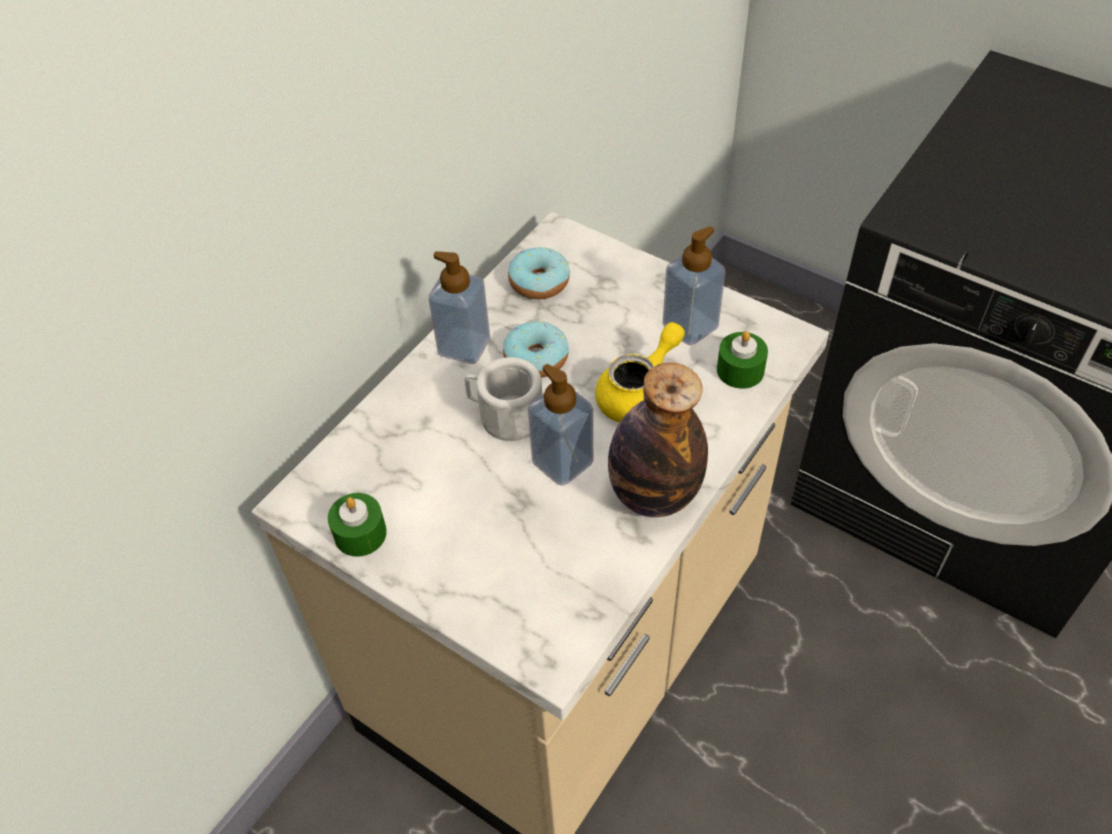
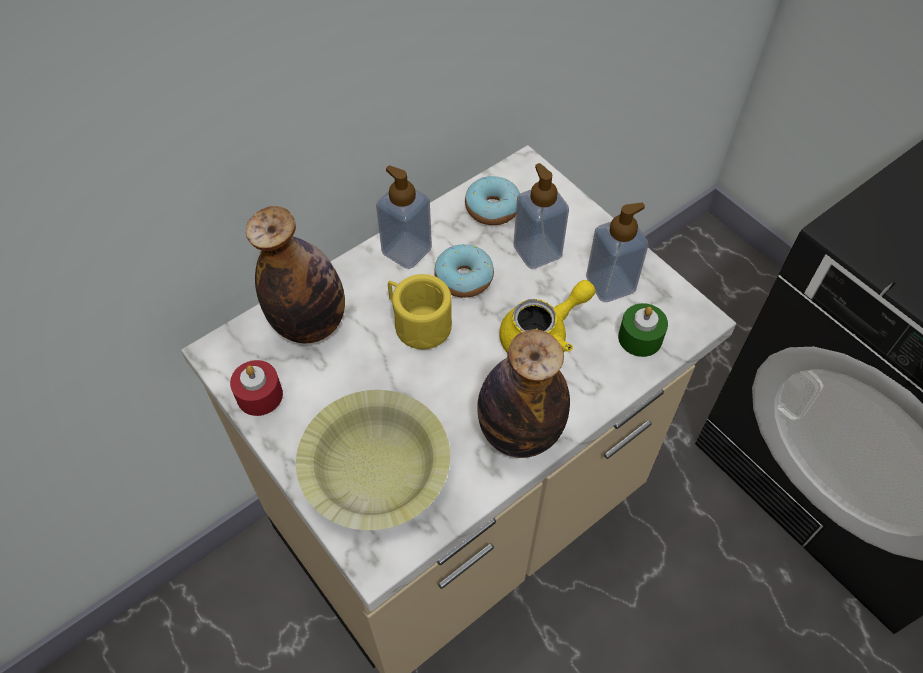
camera: 15 degrees right, 5 degrees up
green candle [328,493,387,557] -> red candle [230,360,283,416]
white mug [465,357,542,441] -> yellow mug [388,274,452,349]
soap dispenser [528,364,593,486] -> soap dispenser moved to [513,163,569,269]
none -> bottle [246,206,345,343]
none -> yellow bowl [296,390,450,530]

